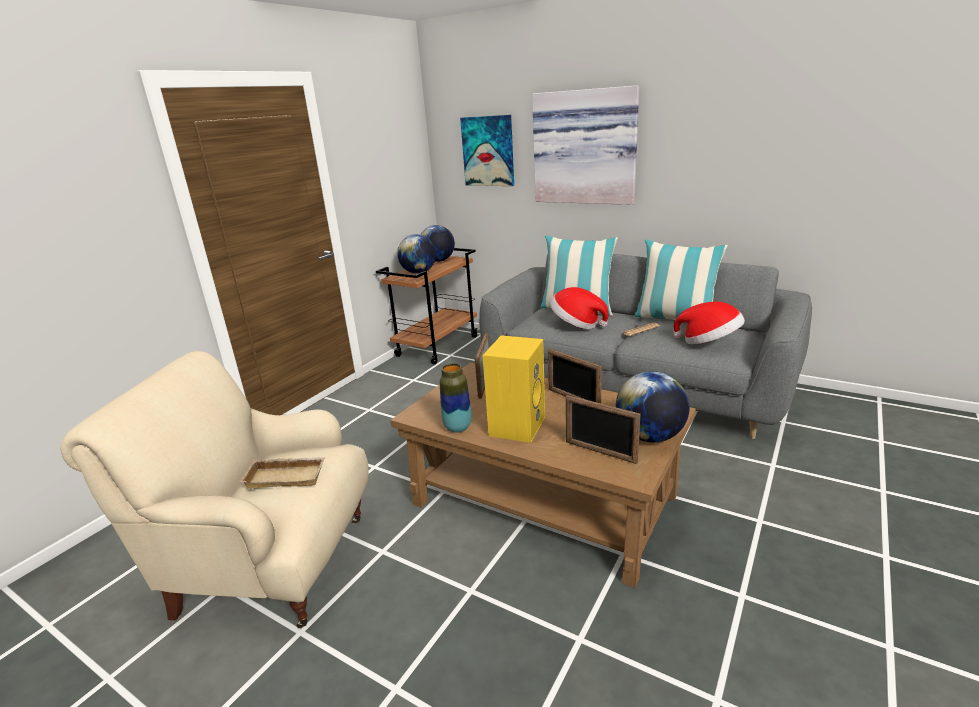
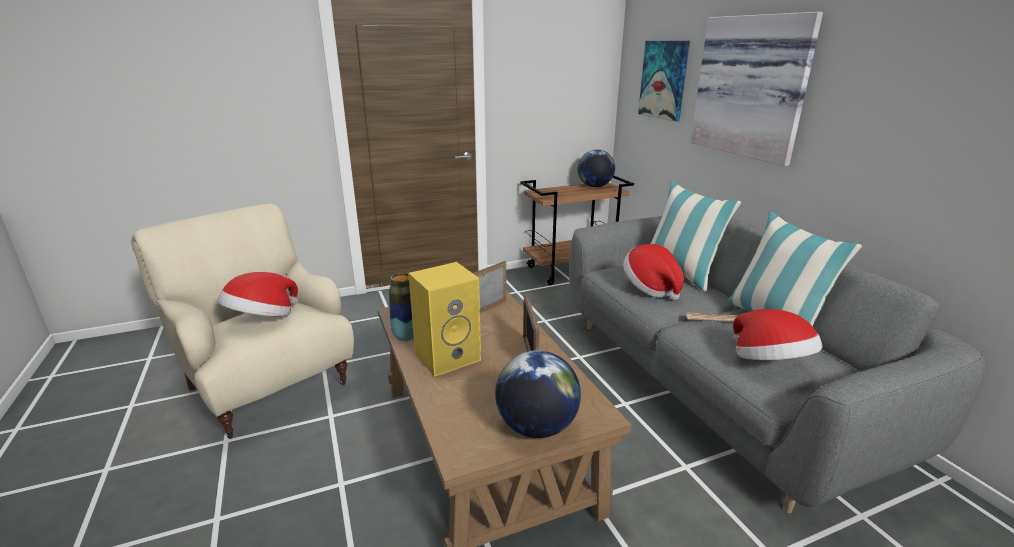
camera: 35 degrees right, 0 degrees up
beige tray [239,457,326,488] -> hat [218,272,298,316]
globe [397,234,436,273] -> none
picture frame [566,395,640,464] -> none

